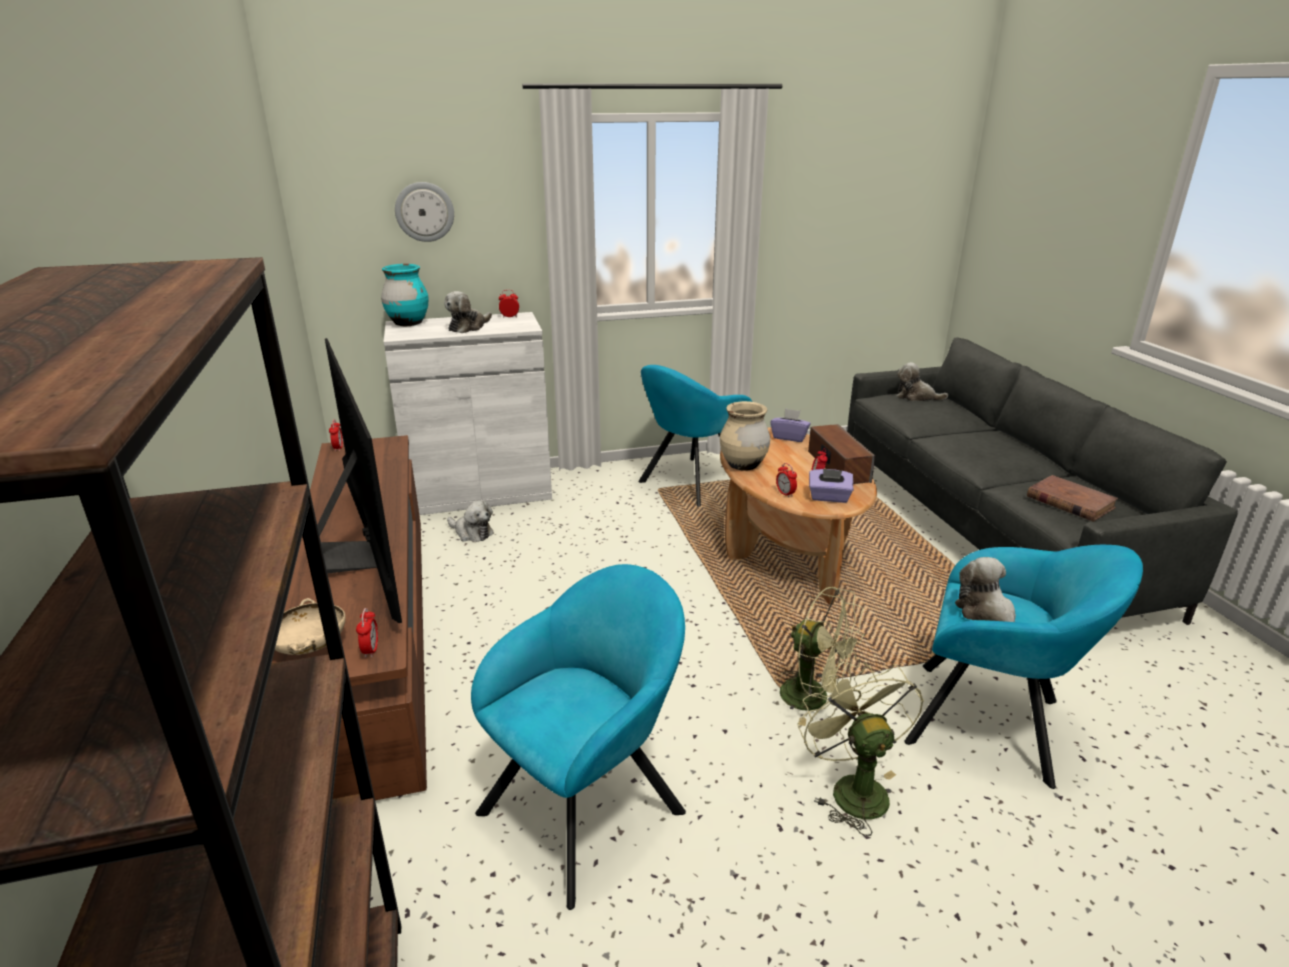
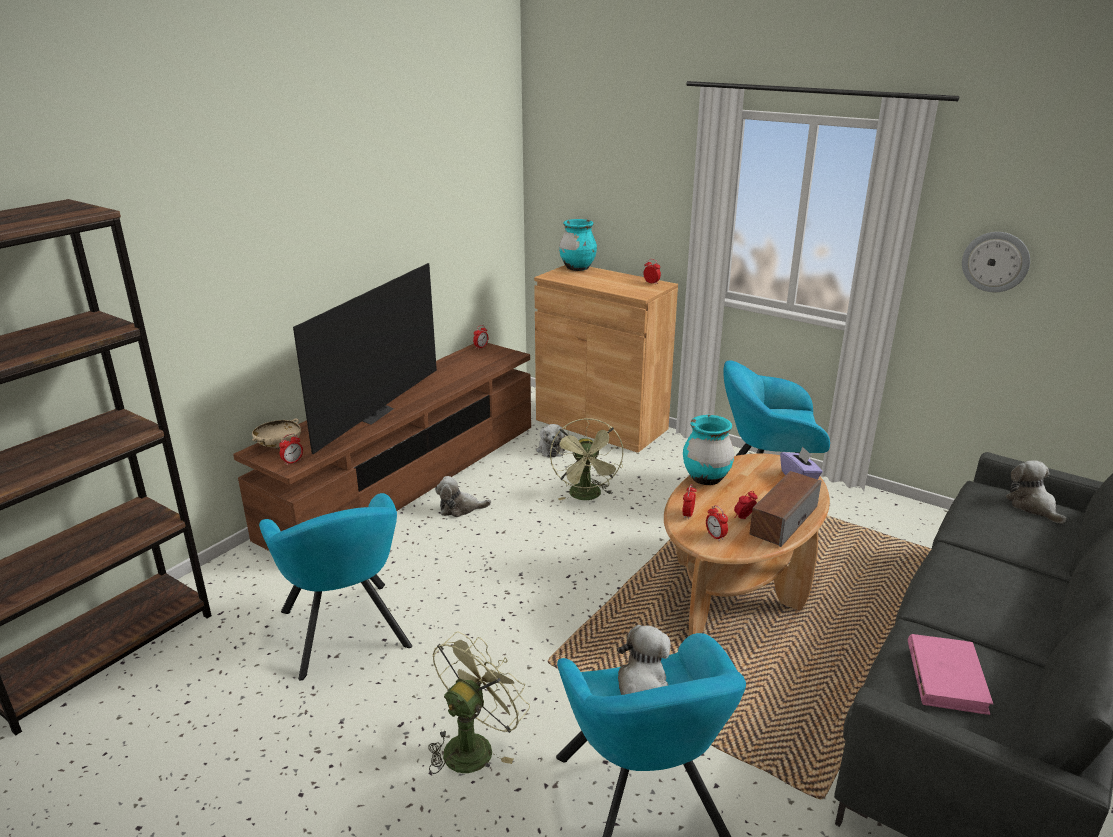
camera: 50 degrees right, 0 degrees up
white cabinet [384,312,552,515] -> brown cabinet [534,265,678,453]
wall clock [395,182,454,242] -> wall clock moved to [962,232,1030,292]
plush toy [444,291,492,333] -> plush toy moved to [435,476,491,517]
turquoise armchair [471,564,686,910] -> turquoise armchair turned 60 degrees clockwise [259,493,412,681]
beige vase [720,401,770,471] -> turquoise vase [683,415,735,485]
green fan [780,587,865,726] -> green fan moved to [550,418,623,500]
purple tissue box [809,468,853,503] -> alarm clock [706,505,728,541]
brown book [1027,475,1119,522] -> pink book [908,634,993,715]

